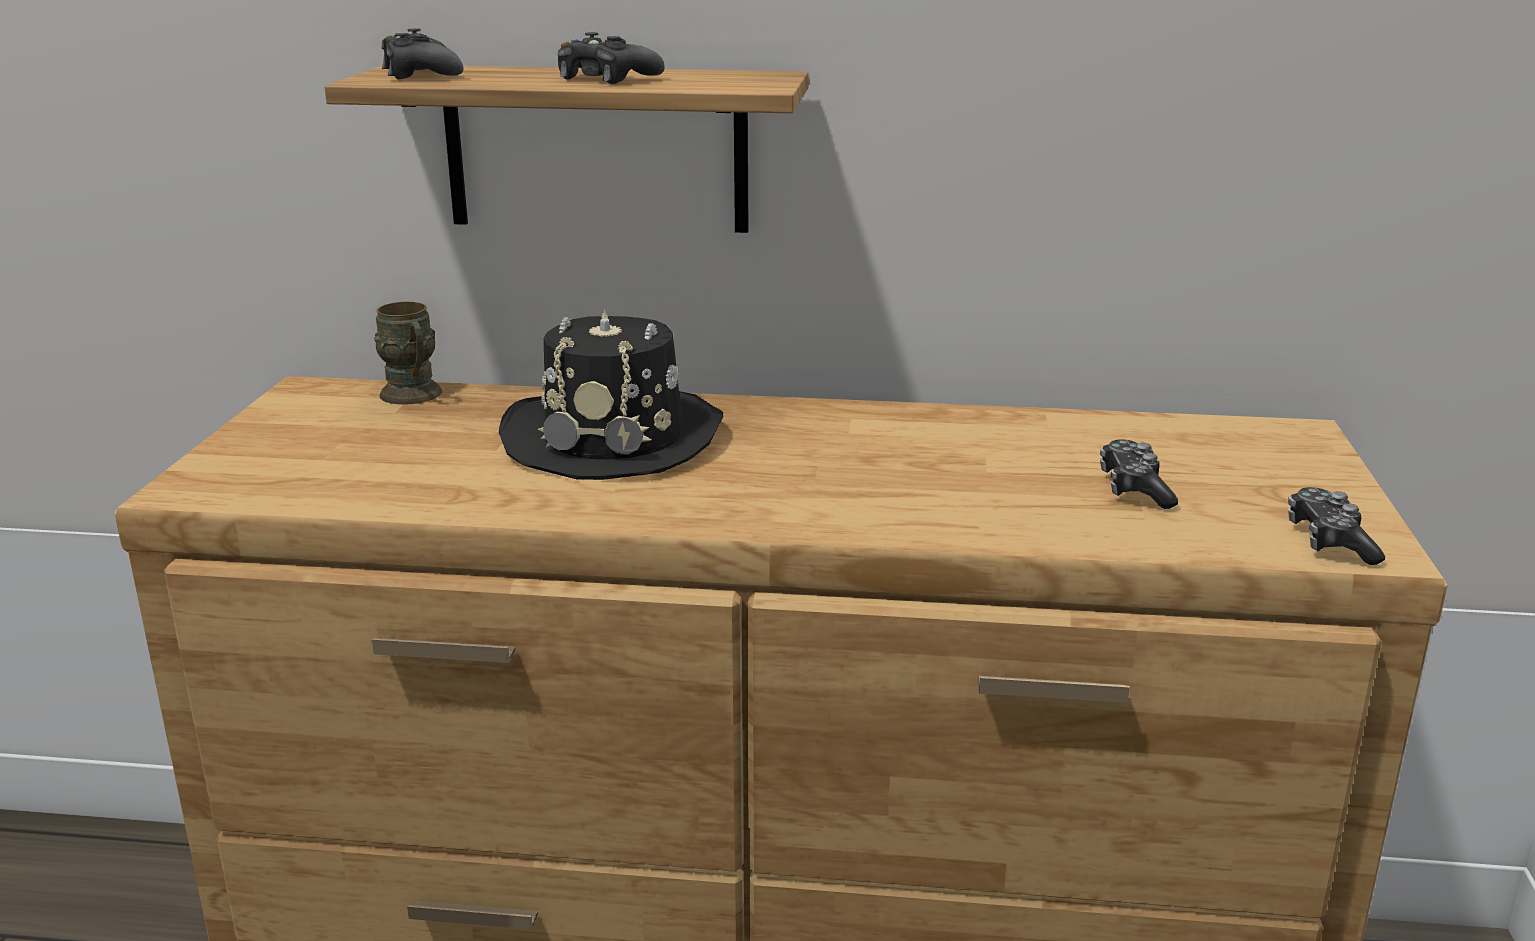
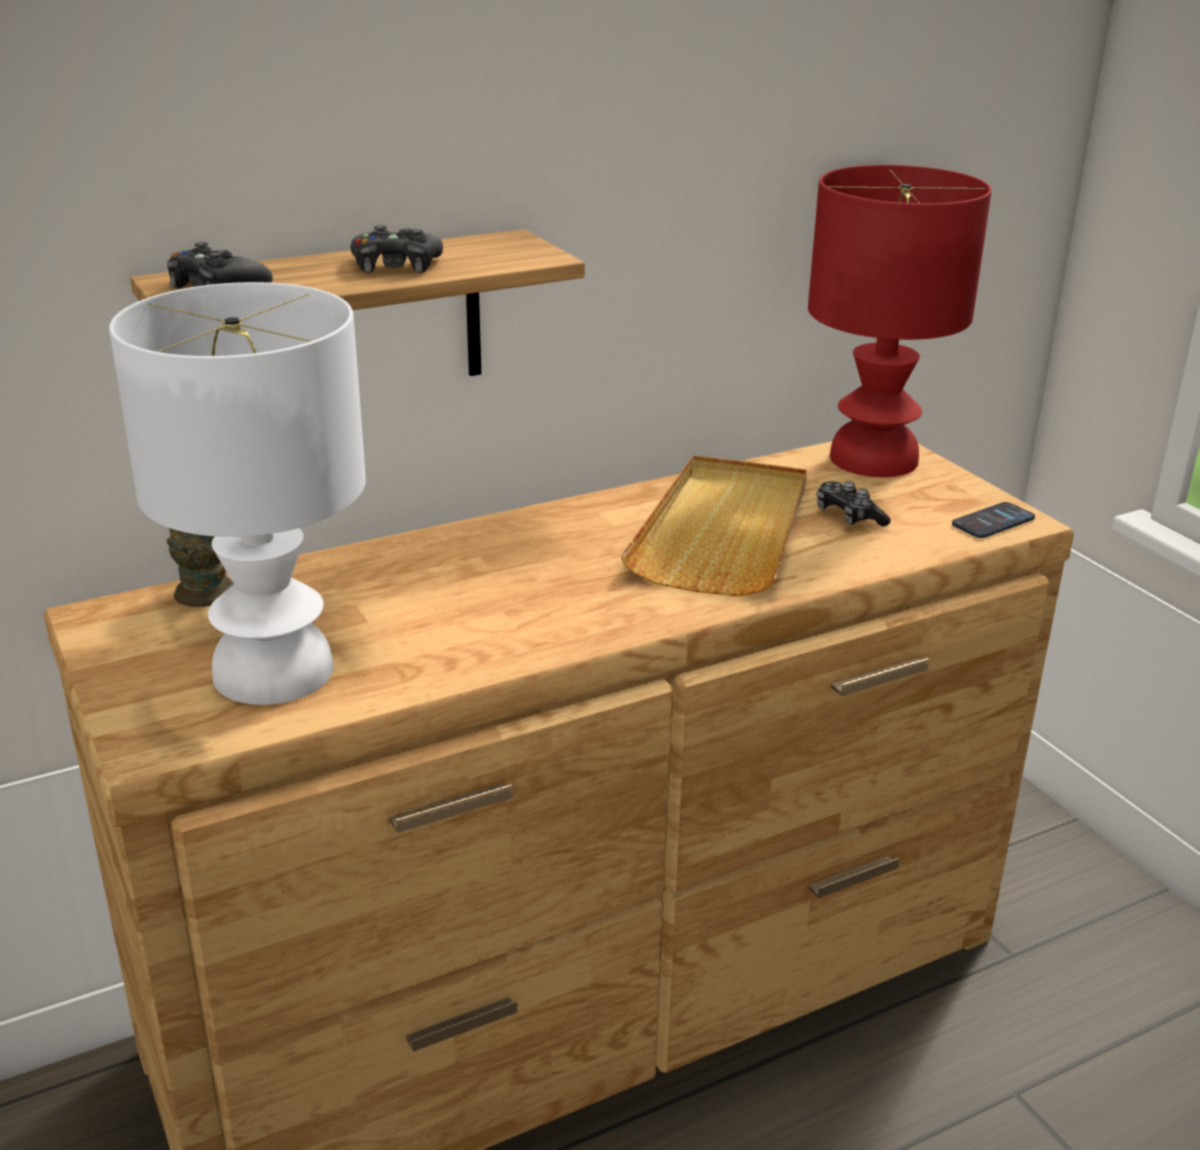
camera: 35 degrees left, 5 degrees up
black hat [499,309,723,480] -> none
game controller [1288,487,1385,565] -> phone [952,502,1035,538]
none -> white table lamp [109,282,366,705]
none -> beige tray [621,455,807,597]
none -> red table lamp [808,165,992,477]

